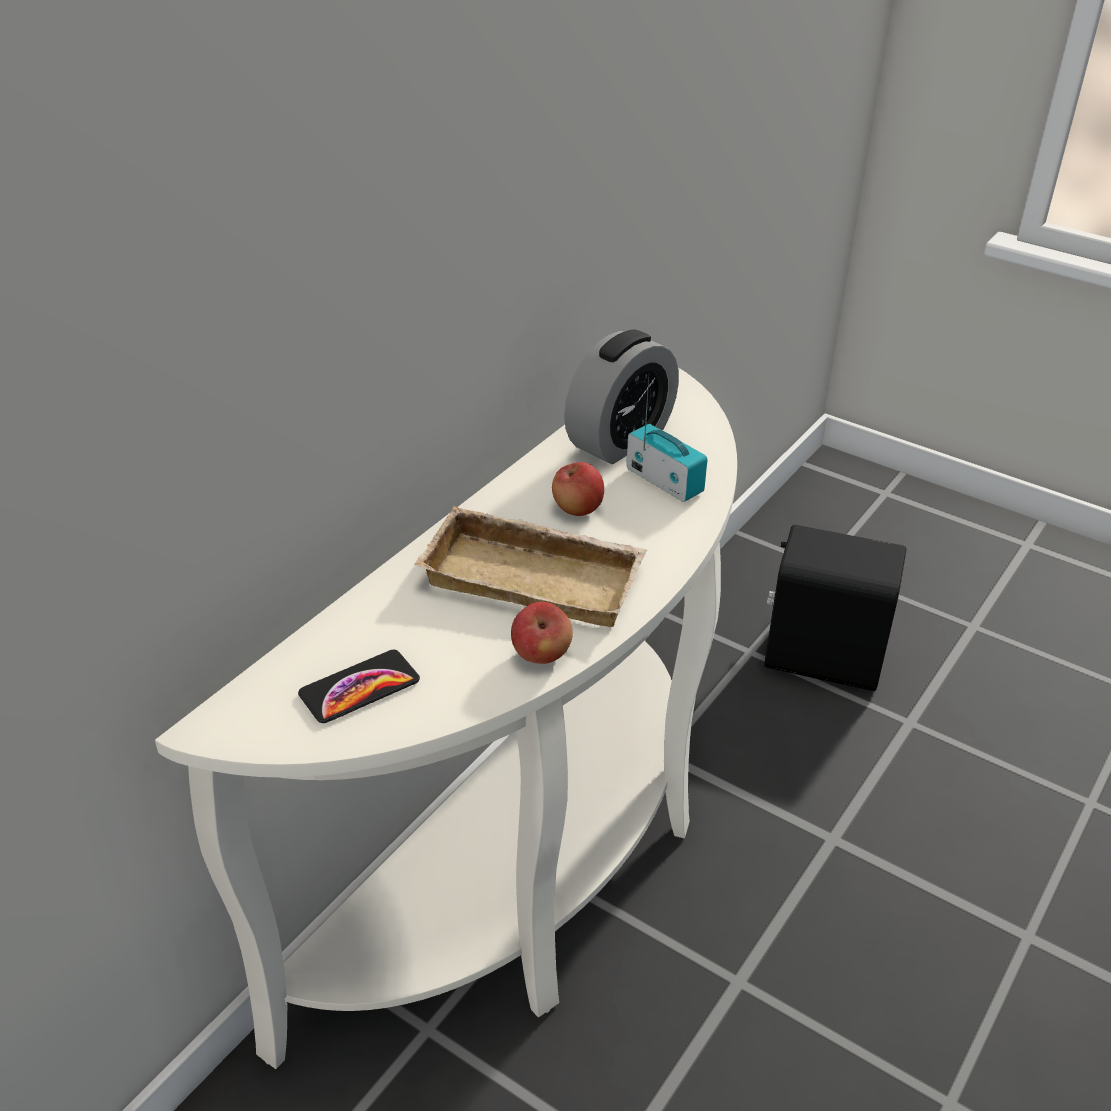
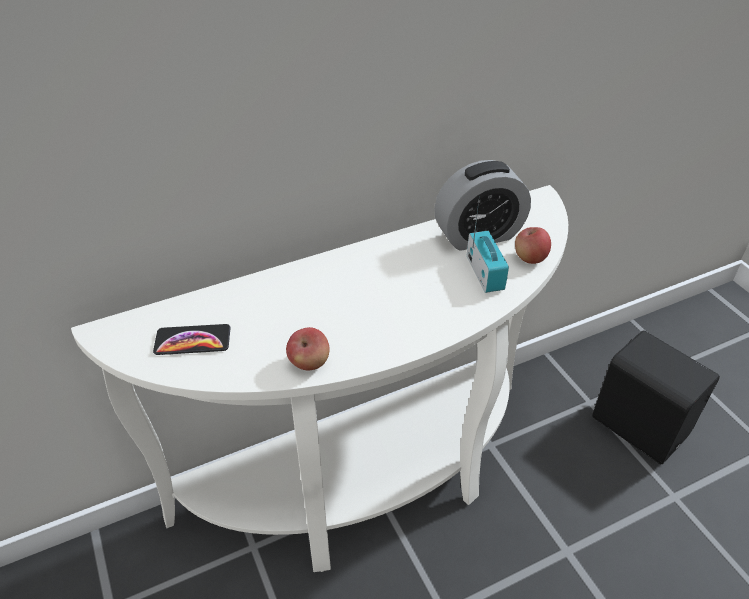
camera: 30 degrees right, 5 degrees up
beige tray [415,506,647,627] -> none
apple [552,462,604,516] -> apple moved to [515,227,551,264]

